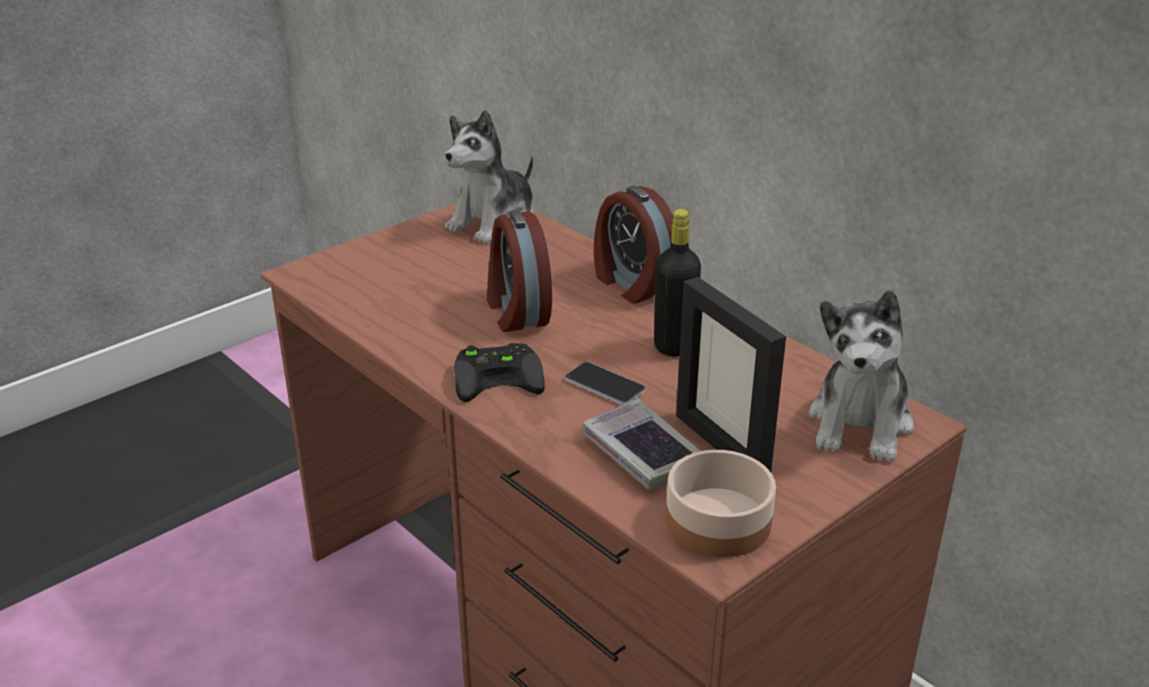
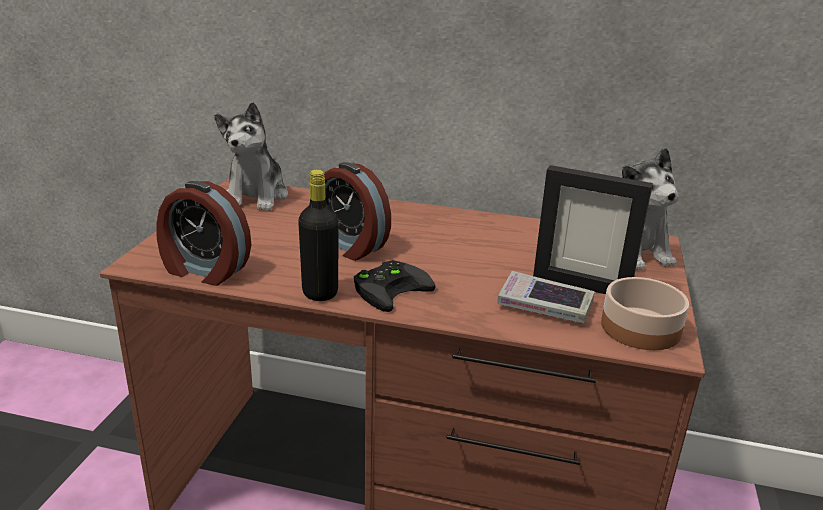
camera: 35 degrees left, 5 degrees down
phone [564,362,646,405] -> none
alarm clock [594,186,673,304] -> alarm clock moved to [156,181,251,286]
black bottle [654,209,701,357] -> black bottle moved to [298,170,339,301]

